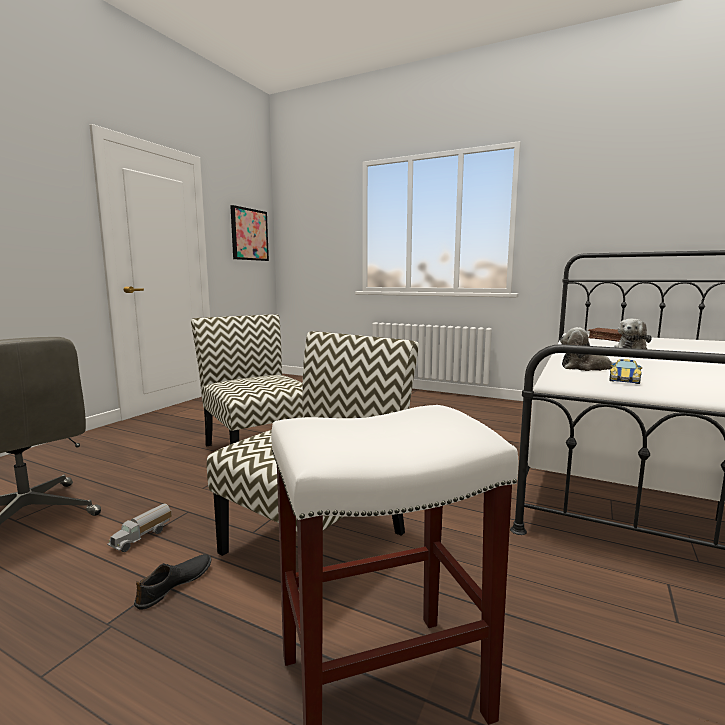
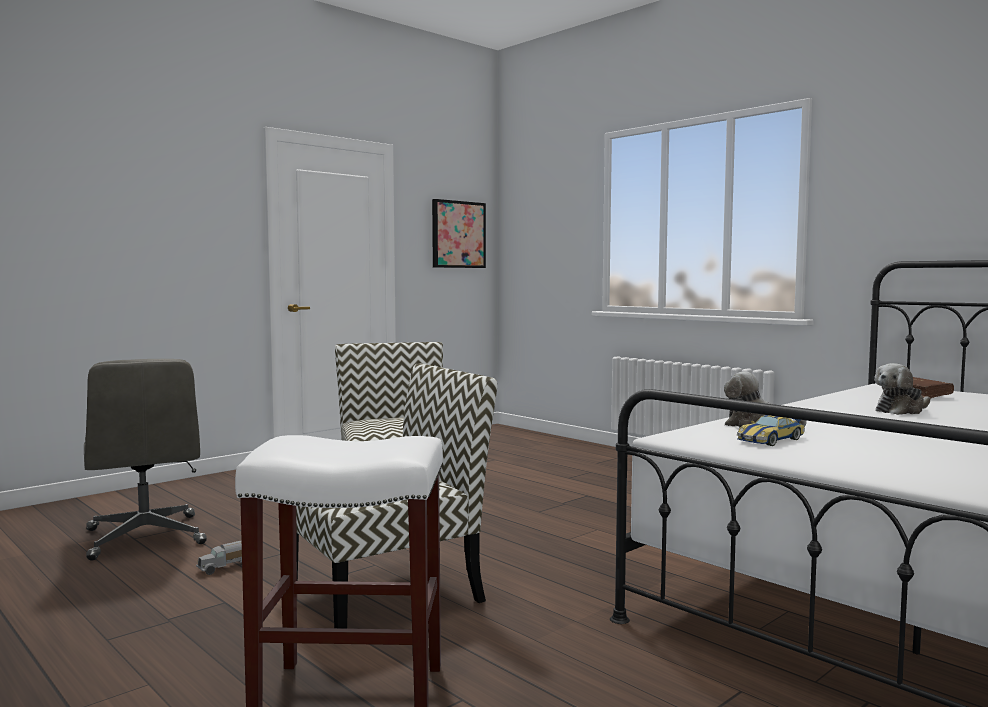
camera: 20 degrees right, 5 degrees down
black shoe [134,554,212,610] -> none

